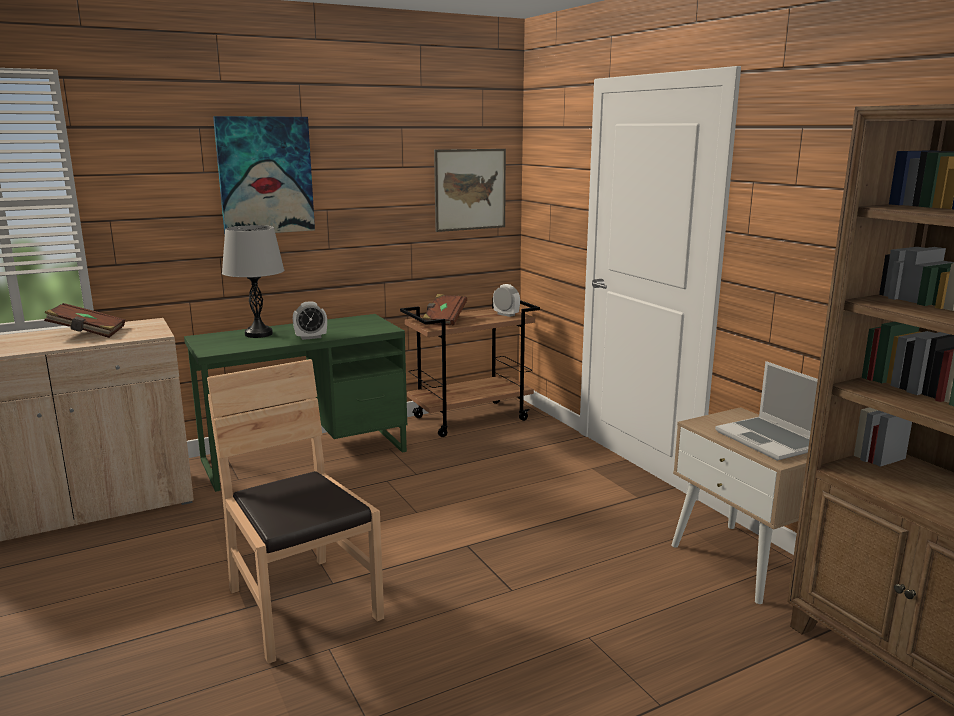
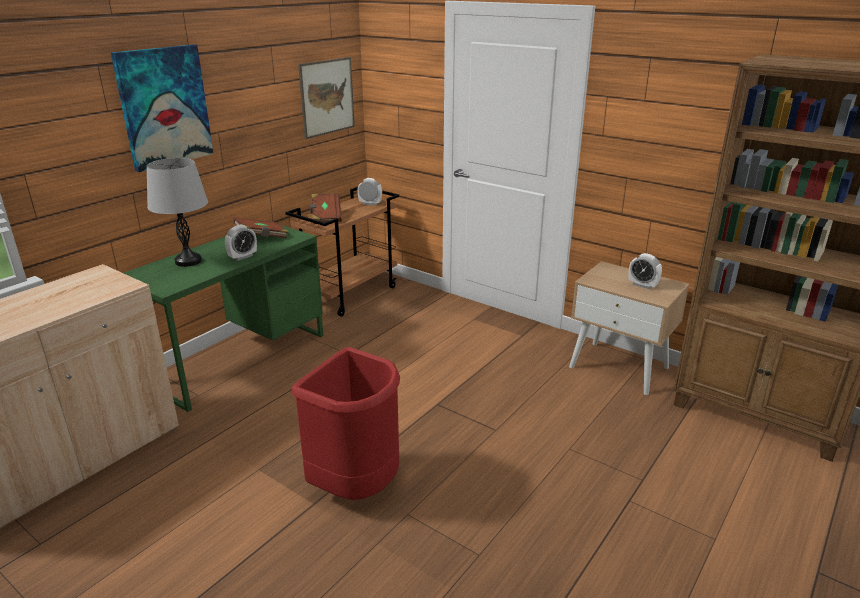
camera: 25 degrees left, 10 degrees up
brown book [44,303,125,338] -> brown book moved to [233,217,288,238]
brown chair [207,359,384,664] -> red trash can [292,347,400,500]
laptop [715,361,818,461] -> alarm clock [629,253,662,289]

